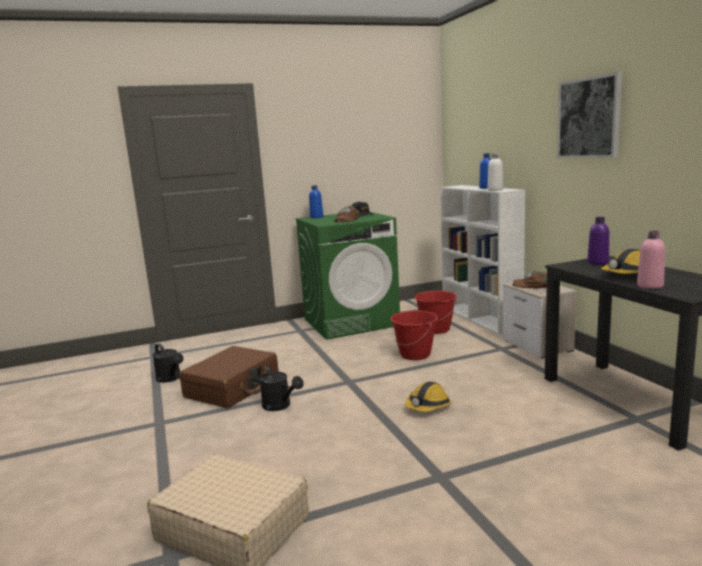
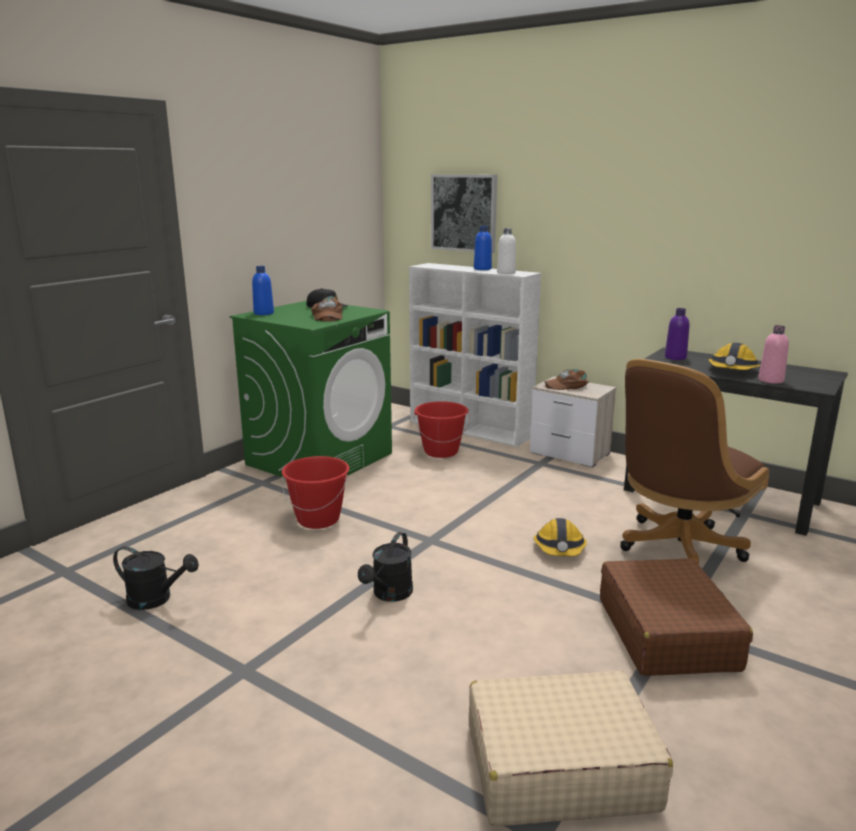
camera: 35 degrees left, 5 degrees up
brown suitcase [179,346,279,408] -> brown suitcase moved to [600,558,753,676]
black watering can [258,365,303,411] -> black watering can turned 105 degrees clockwise [358,532,413,602]
red bucket [390,310,438,360] -> red bucket moved to [282,456,349,529]
picture [557,72,622,158] -> picture moved to [431,174,497,253]
none -> brown office chair [620,359,769,564]

